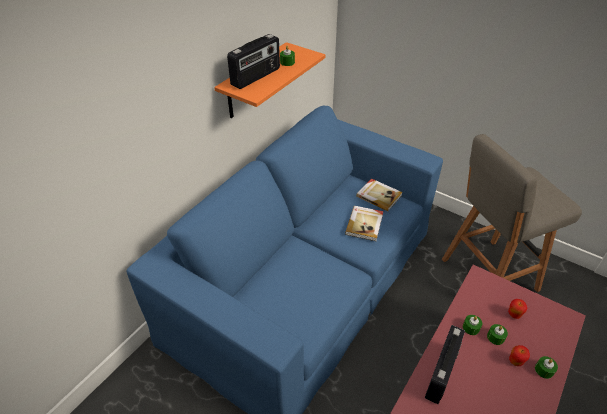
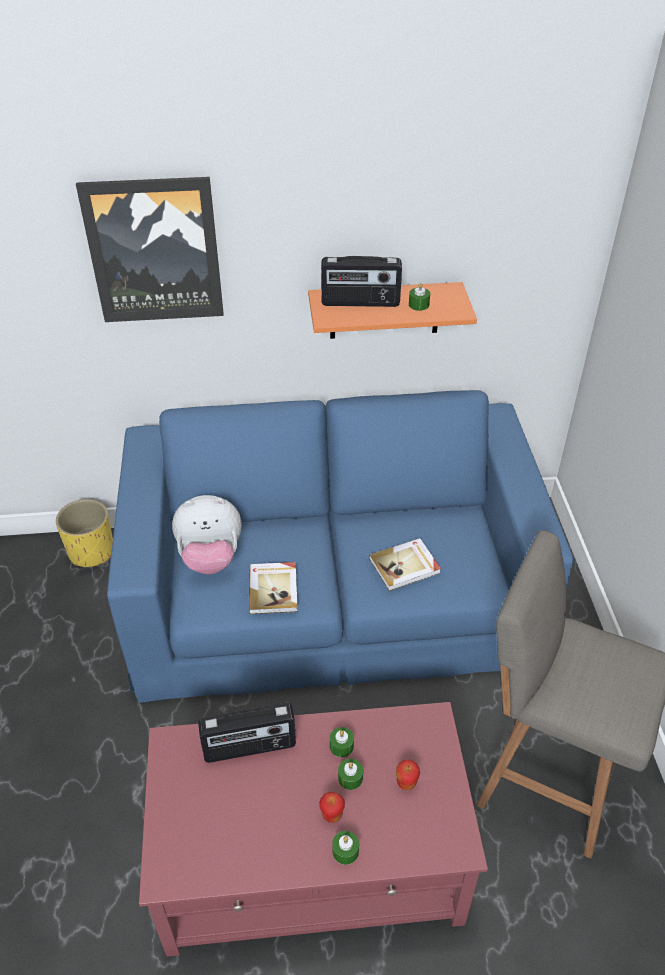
camera: 50 degrees right, 0 degrees up
book [356,178,403,211] -> book moved to [249,562,298,614]
none -> yellow planter [56,499,113,567]
none -> picture [76,177,224,322]
none -> plush toy [172,495,242,574]

